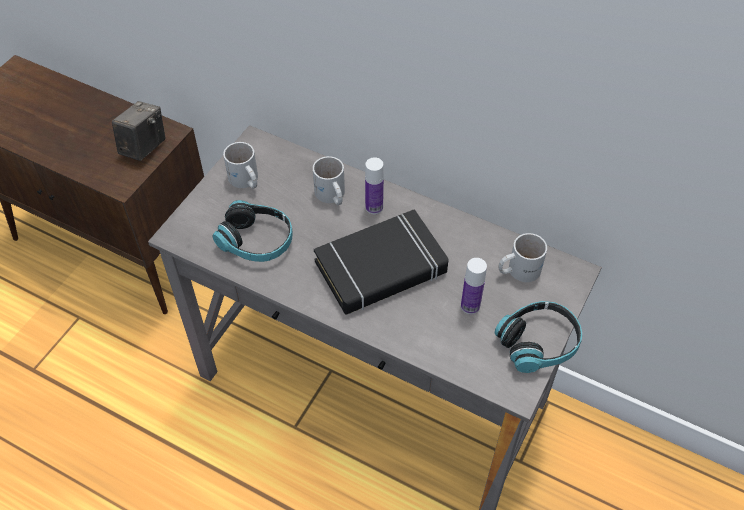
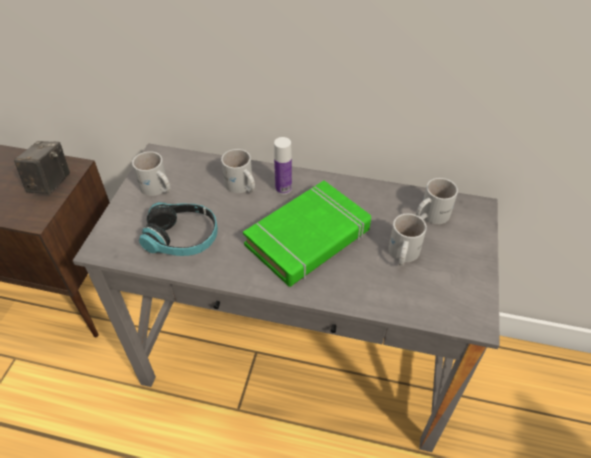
camera: 15 degrees left, 5 degrees down
black book [314,209,448,314] -> green book [243,181,371,287]
bottle [461,258,487,314] -> white mug [388,214,427,266]
headphones [494,301,582,373] -> none

